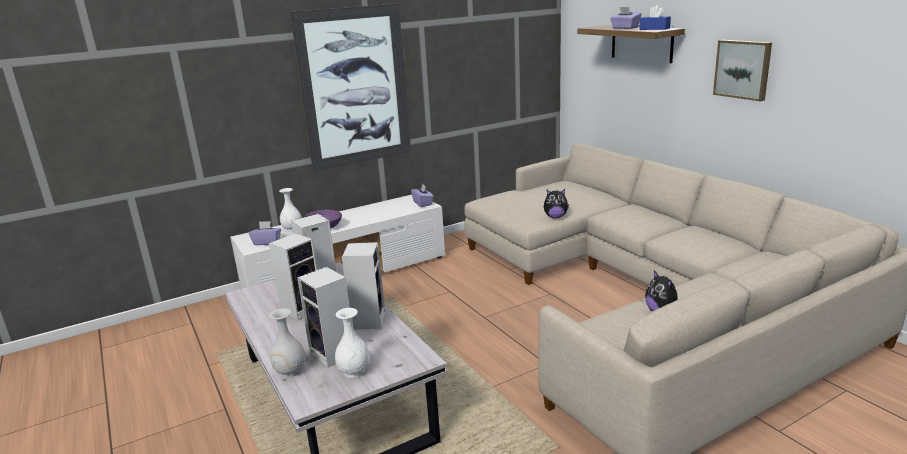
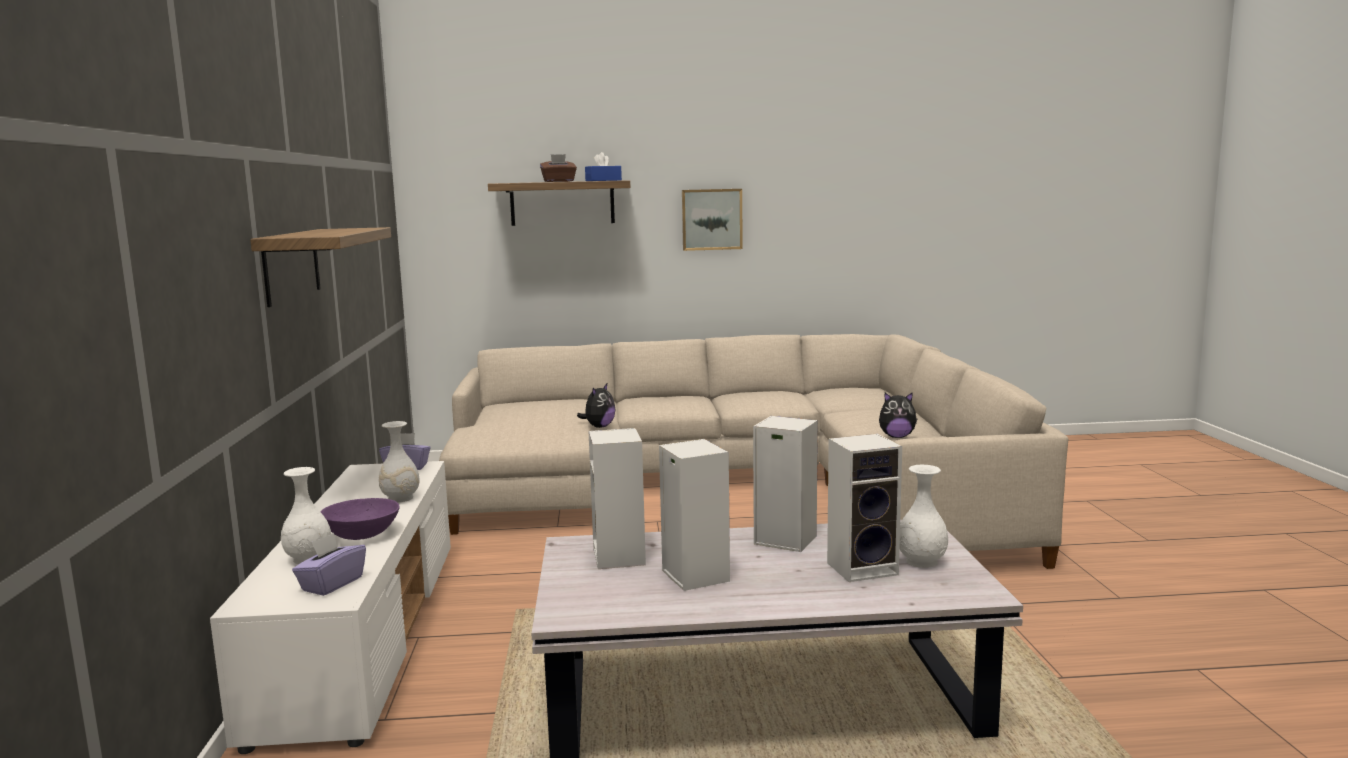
camera: 65 degrees left, 10 degrees down
white vase [269,308,306,378] -> white vase moved to [379,421,420,502]
picture [290,4,411,171] -> shelf [250,227,391,307]
purple tissue box [610,7,642,29] -> brown tissue box [540,154,577,182]

